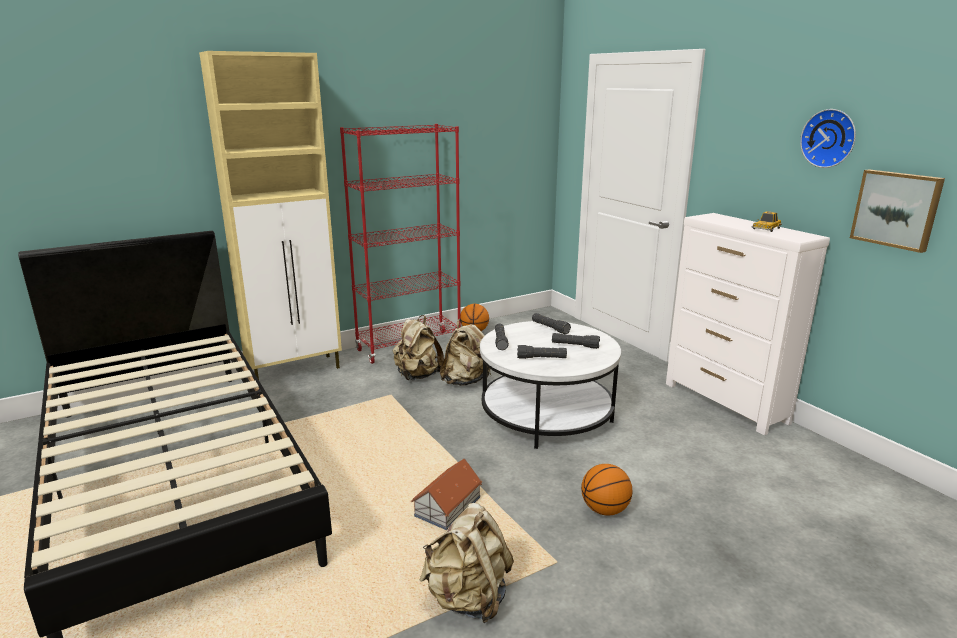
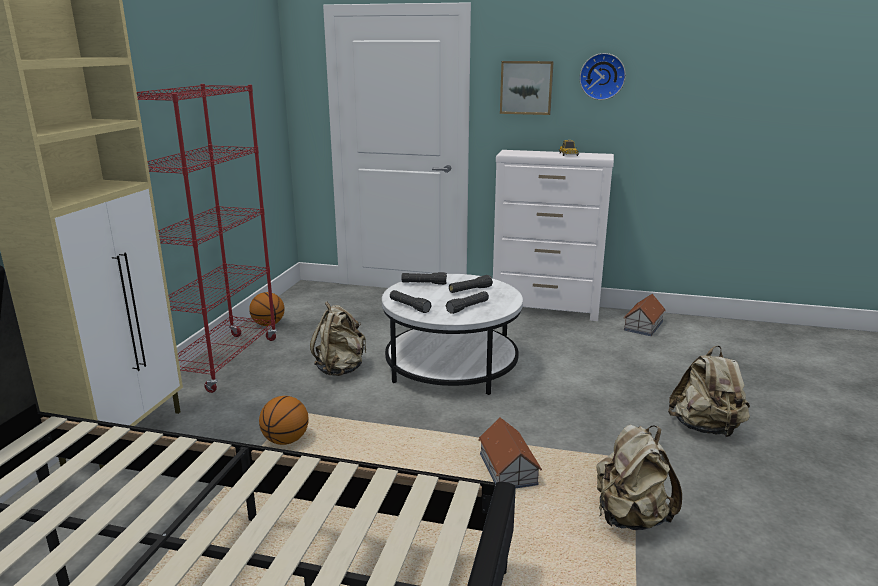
camera: 45 degrees left, 0 degrees up
beige backpack [393,315,444,380] -> beige backpack moved to [668,345,750,437]
basketball [581,464,632,516] -> basketball moved to [259,396,308,445]
picture [850,169,945,253] -> picture moved to [500,61,554,115]
none -> toy house [624,294,665,336]

